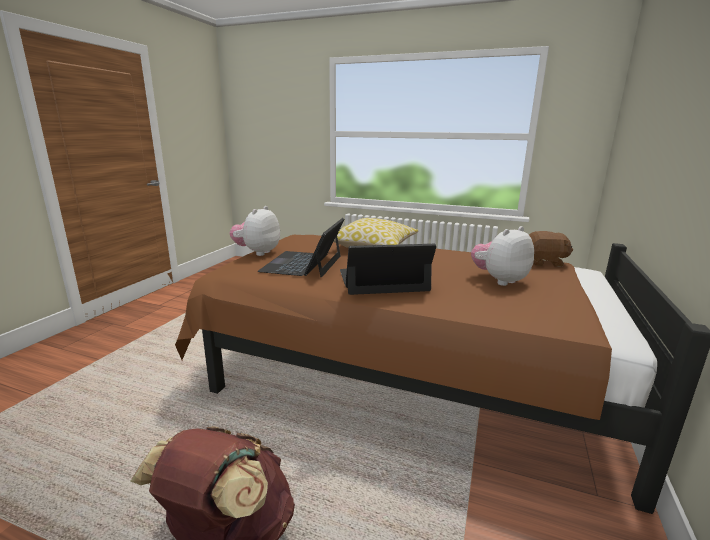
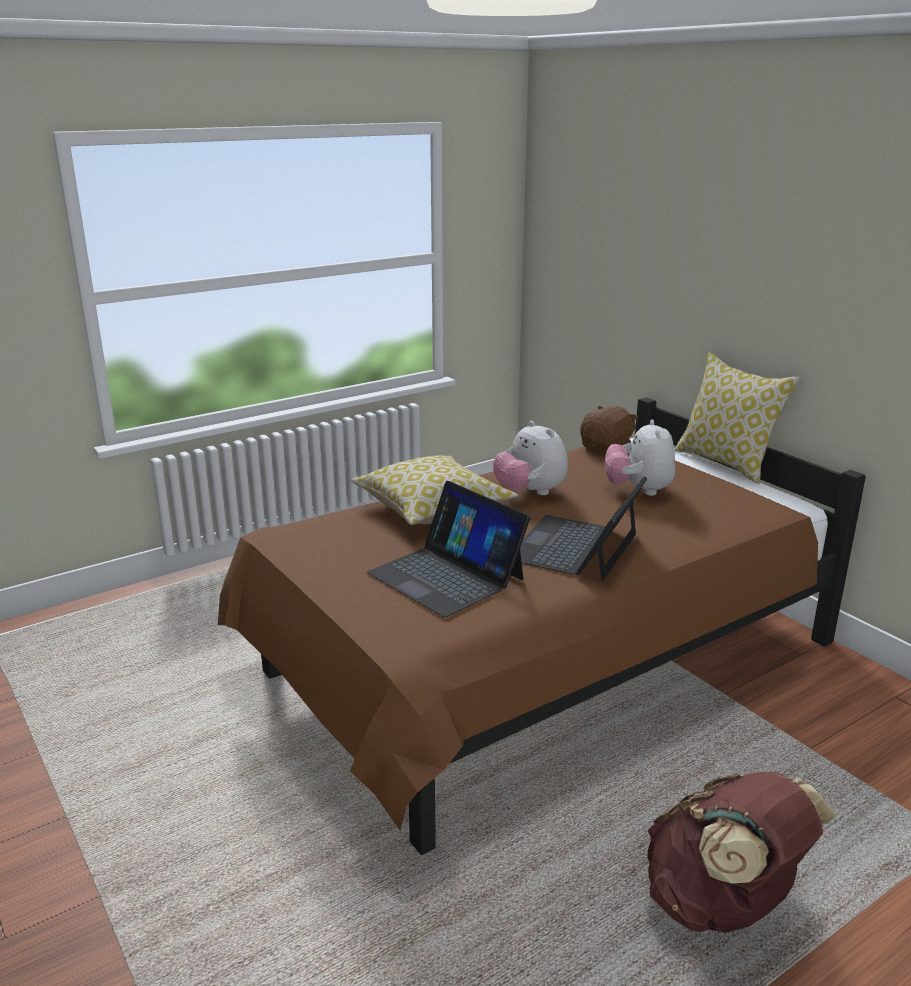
camera: 55 degrees left, 5 degrees up
plush toy [230,206,280,256] -> plush toy moved to [493,421,568,495]
none -> pillow [675,353,799,484]

